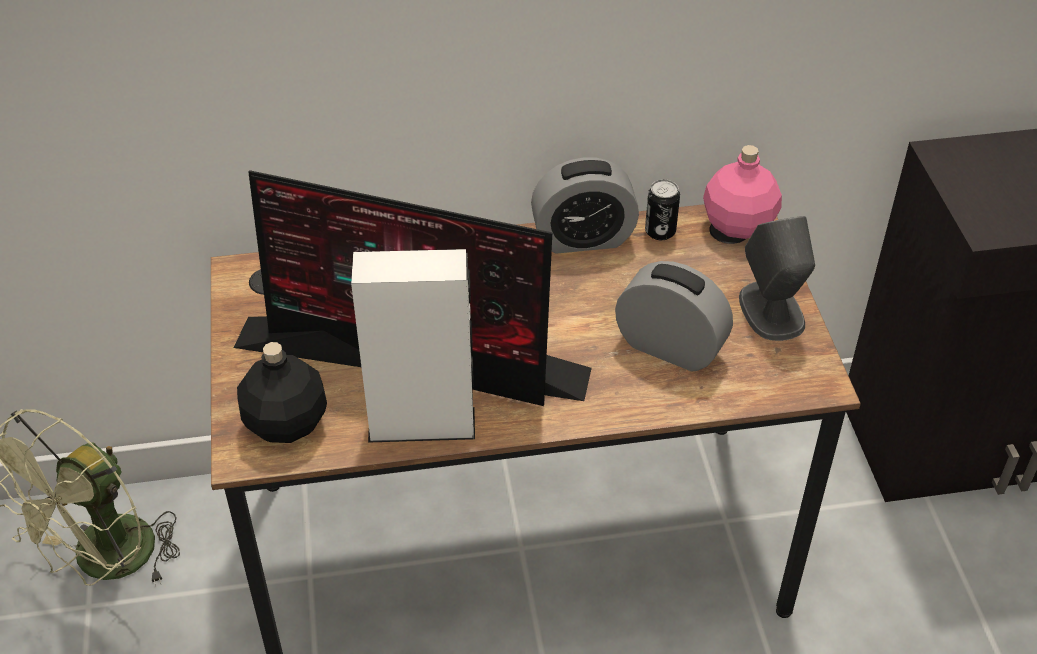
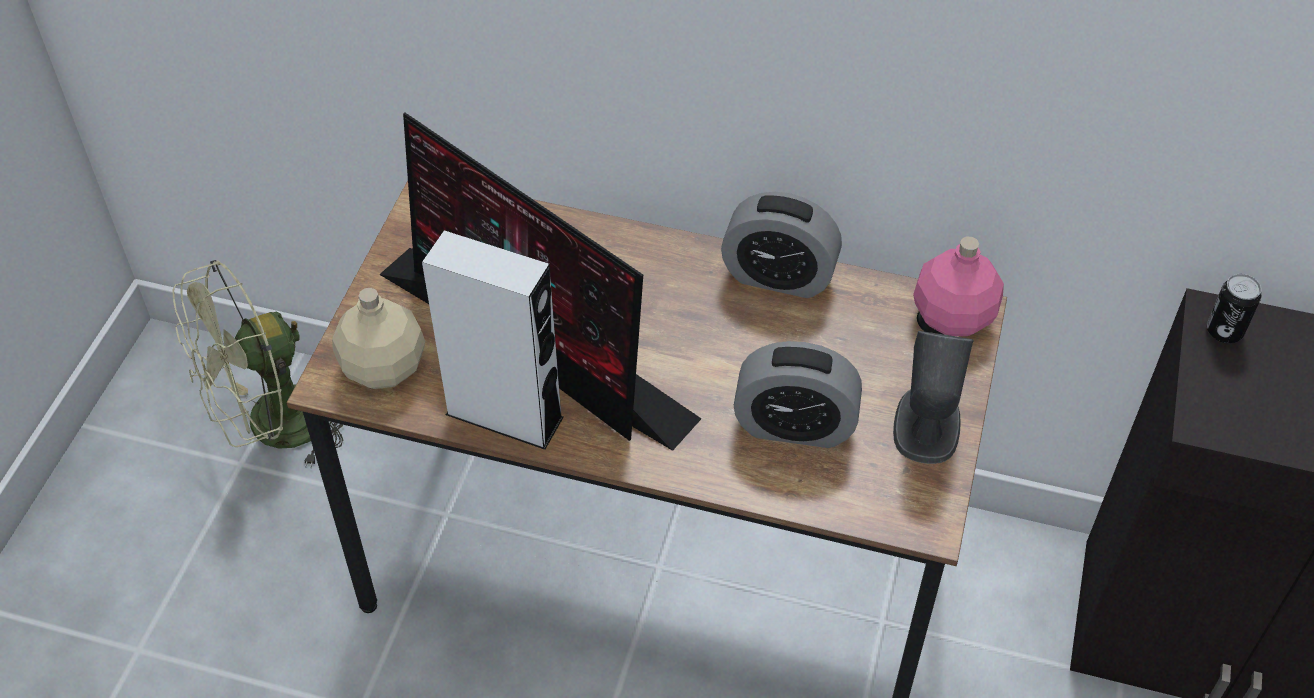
camera: 25 degrees right, 5 degrees up
black bottle [237,342,327,443] -> beige bottle [332,288,425,389]
alarm clock [615,261,733,372] -> alarm clock turned 135 degrees clockwise [734,341,862,448]
can [645,179,680,240] -> can moved to [1207,274,1261,343]

